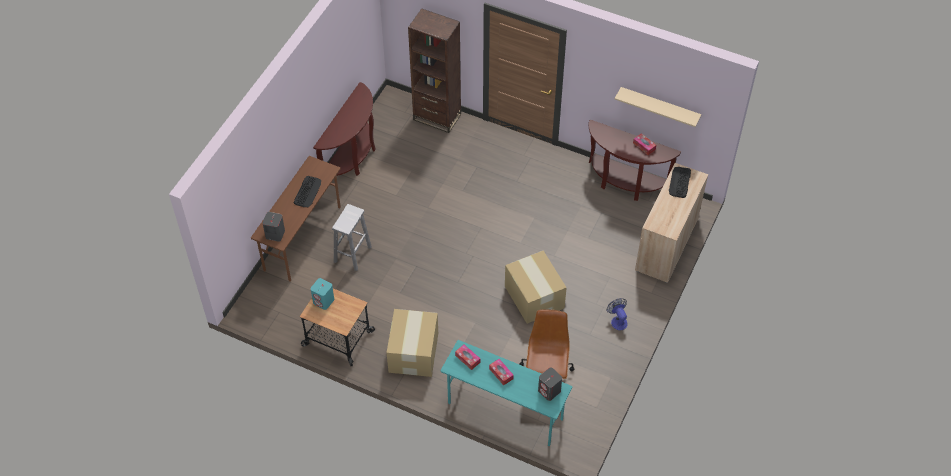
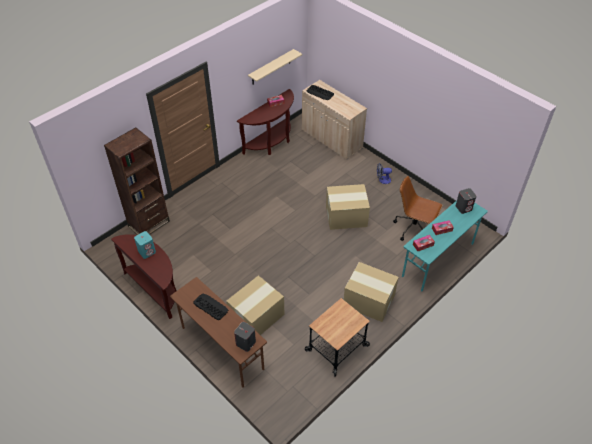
camera: 70 degrees left, 5 degrees down
turquoise speaker [311,278,334,310] -> turquoise speaker moved to [134,231,156,259]
white stool [332,204,372,271] -> cardboard box [226,275,284,335]

